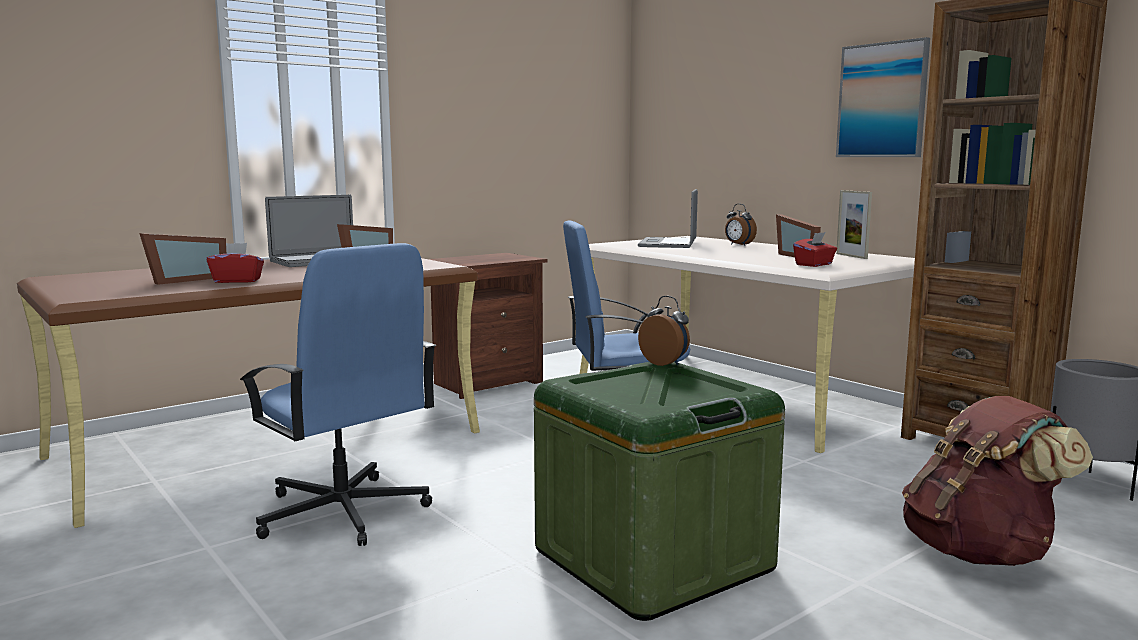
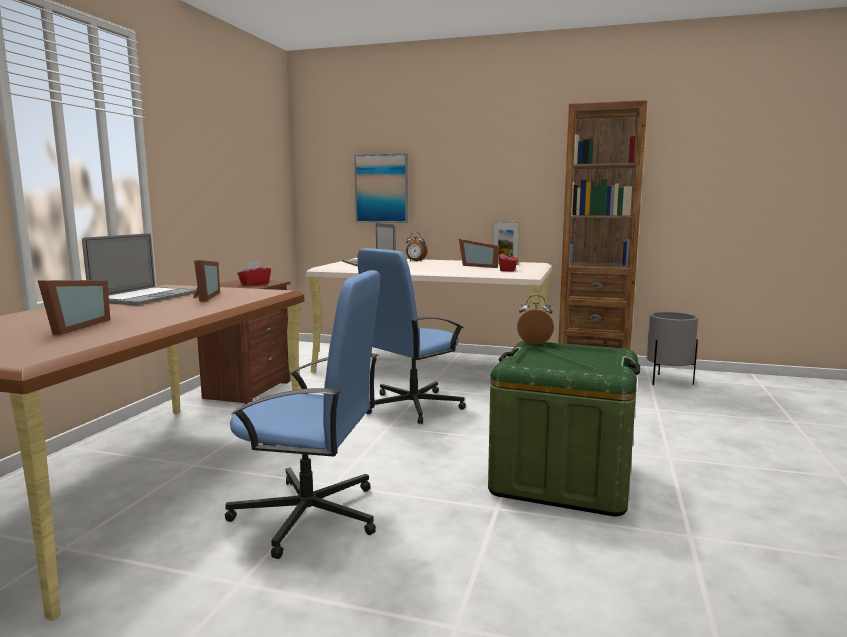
camera: 35 degrees left, 0 degrees up
red tissue box [207,243,264,283] -> red tissue box moved to [237,261,271,285]
picture [836,37,930,157] -> picture moved to [354,154,408,223]
brown backpack [902,396,1093,566] -> none

